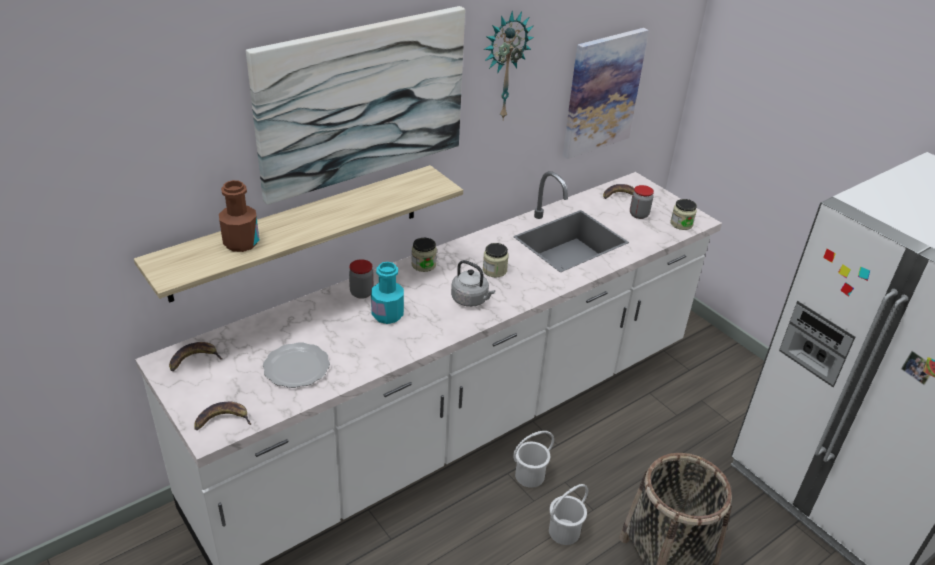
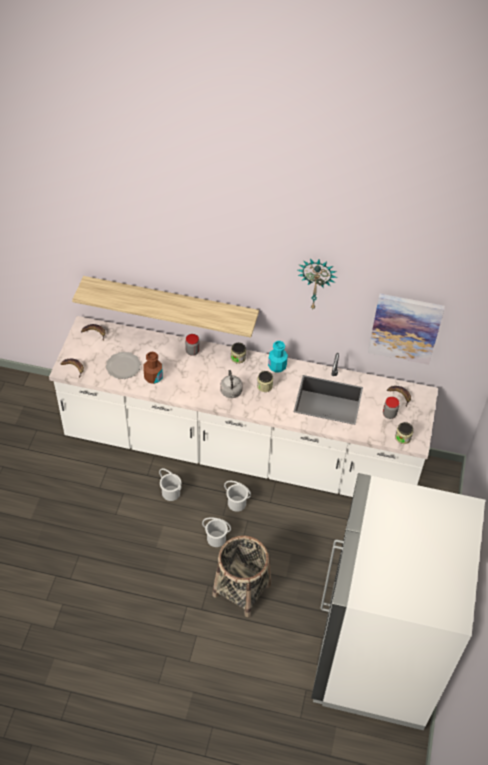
camera: 50 degrees right, 15 degrees up
brown bottle [219,180,259,252] -> brown bottle moved to [143,352,163,384]
picture [246,6,465,205] -> none
turquoise bottle [371,262,404,324] -> turquoise bottle moved to [268,341,288,373]
none -> white bucket [159,468,182,501]

